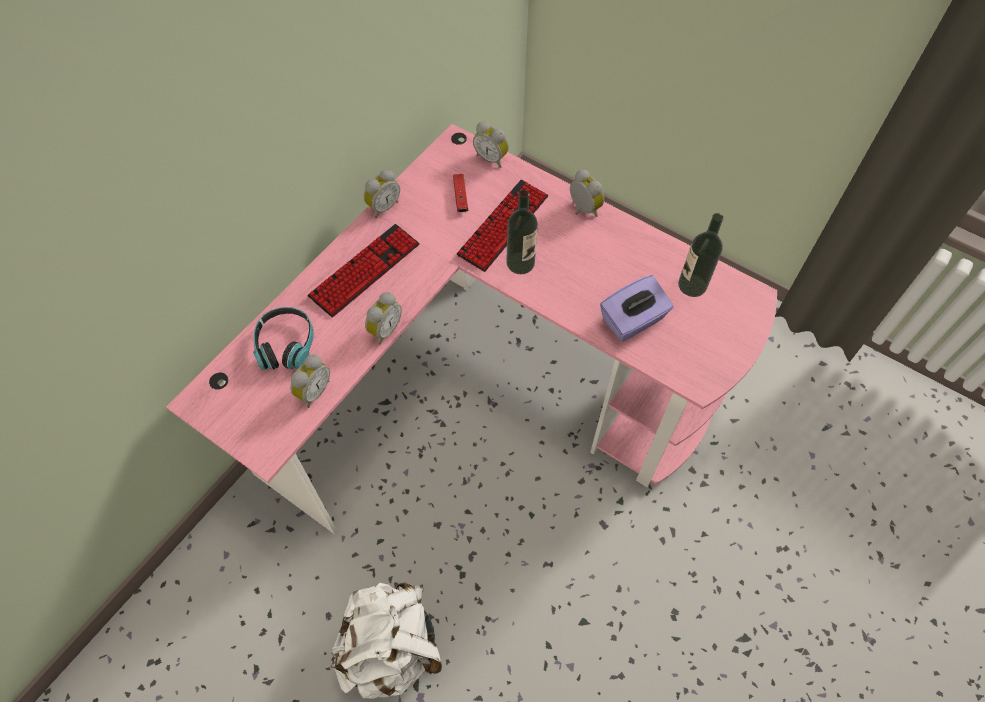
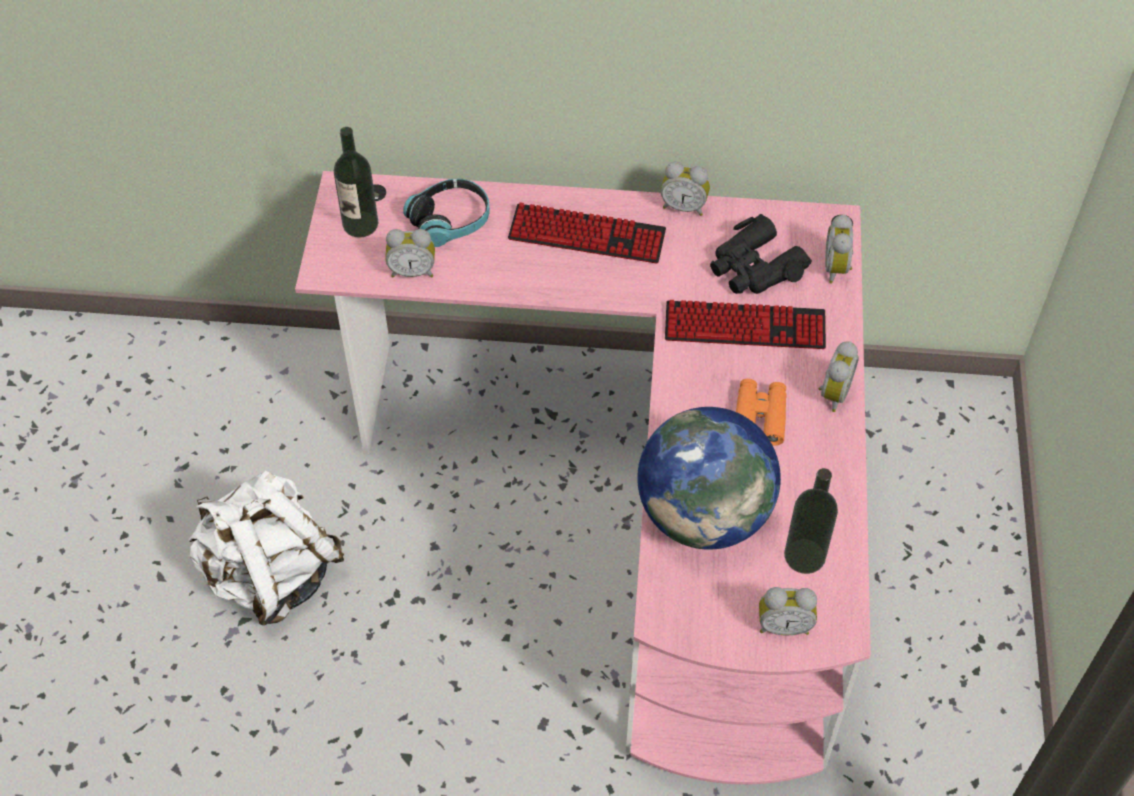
camera: 60 degrees right, 5 degrees down
alarm clock [365,292,402,345] -> alarm clock moved to [759,587,817,636]
red game controller [453,174,468,213] -> black binoculars [710,214,812,294]
bottle [506,190,538,274] -> bottle moved to [334,127,378,238]
purple tissue box [600,275,673,341] -> globe [637,407,781,550]
none -> orange binoculars [736,379,787,446]

